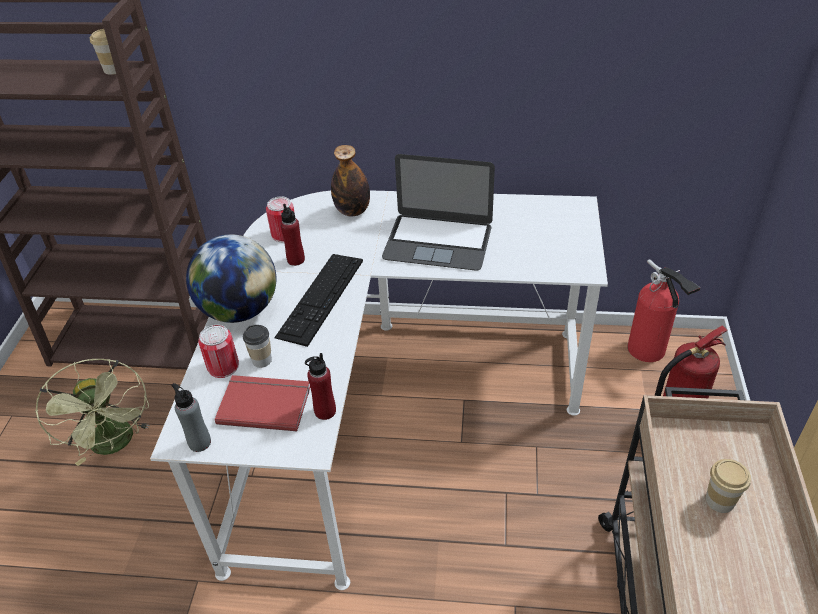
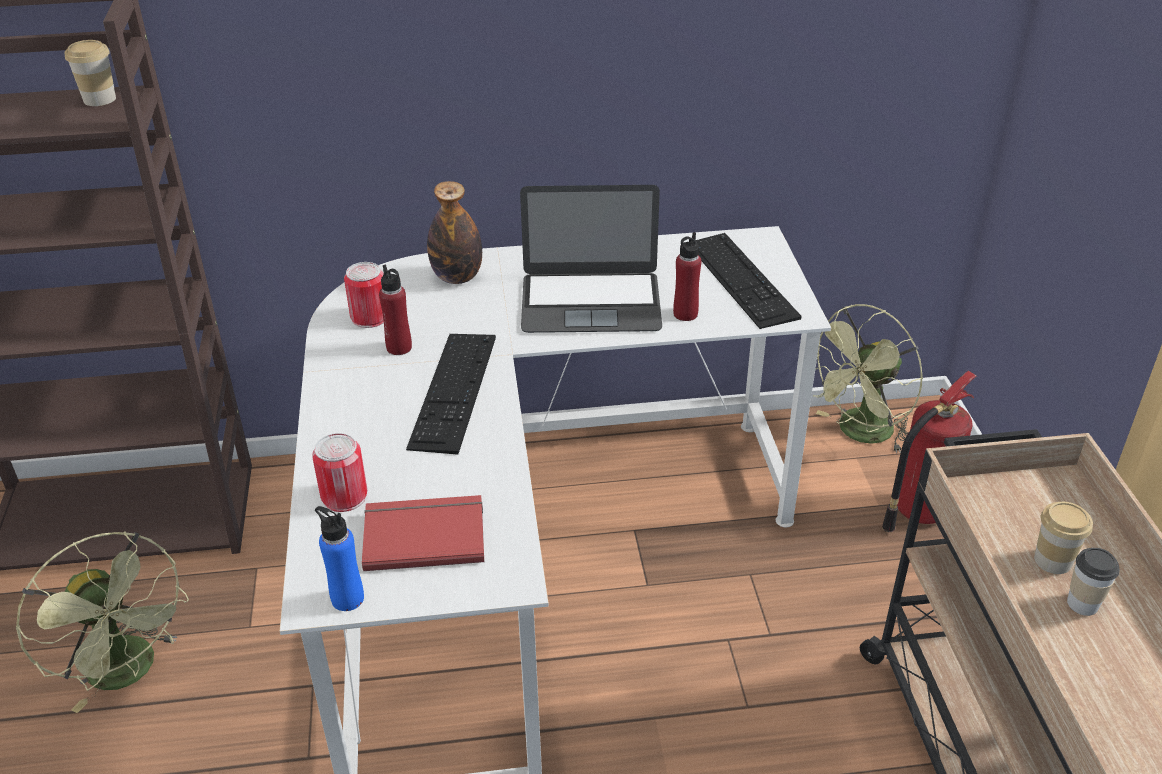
camera: 15 degrees left, 5 degrees down
grey bottle [171,383,211,452] -> blue bottle [315,506,364,611]
globe [186,234,276,323] -> none
cup [243,325,272,368] -> cup moved to [1067,548,1120,616]
red bottle [305,353,336,420] -> red bottle moved to [673,232,701,321]
fire extinguisher [628,259,700,362] -> green fan [813,304,923,453]
none -> keyboard [696,233,802,329]

